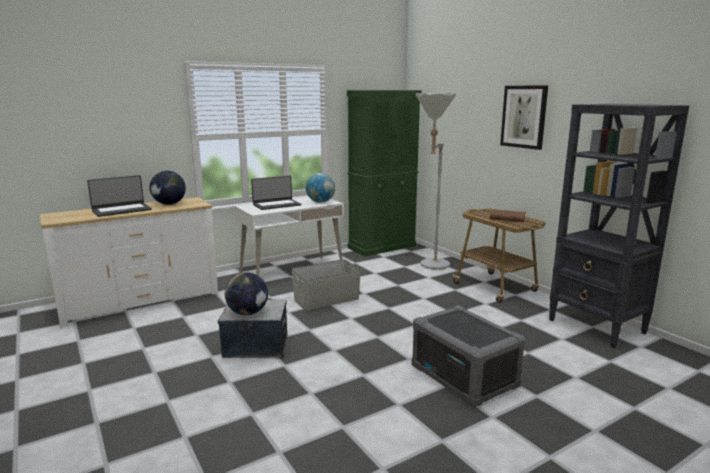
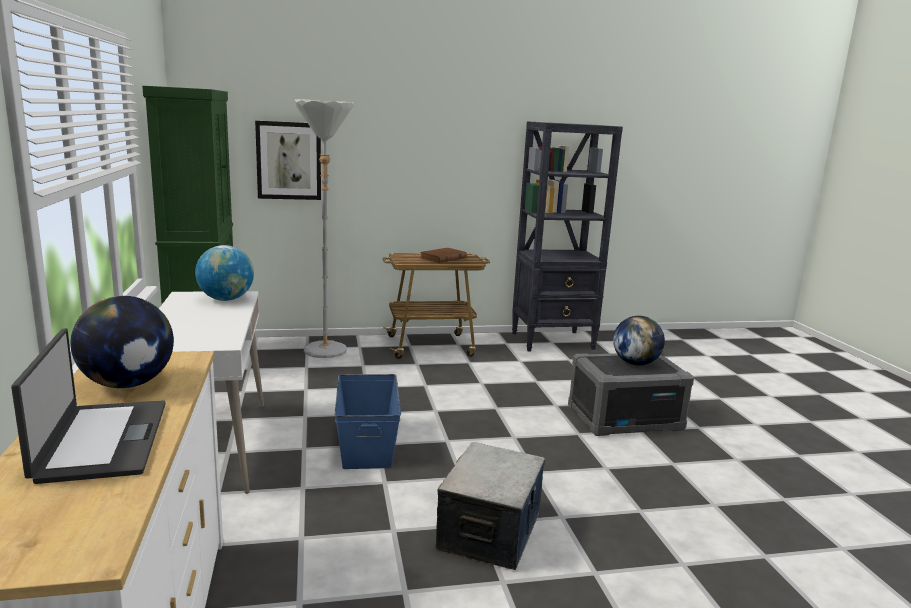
camera: 70 degrees left, 0 degrees up
globe [225,272,268,315] -> globe moved to [613,316,665,365]
laptop [251,176,301,210] -> none
grey storage box [292,259,361,311] -> blue storage box [334,374,401,469]
picture [500,85,548,150] -> picture moved to [255,121,321,200]

